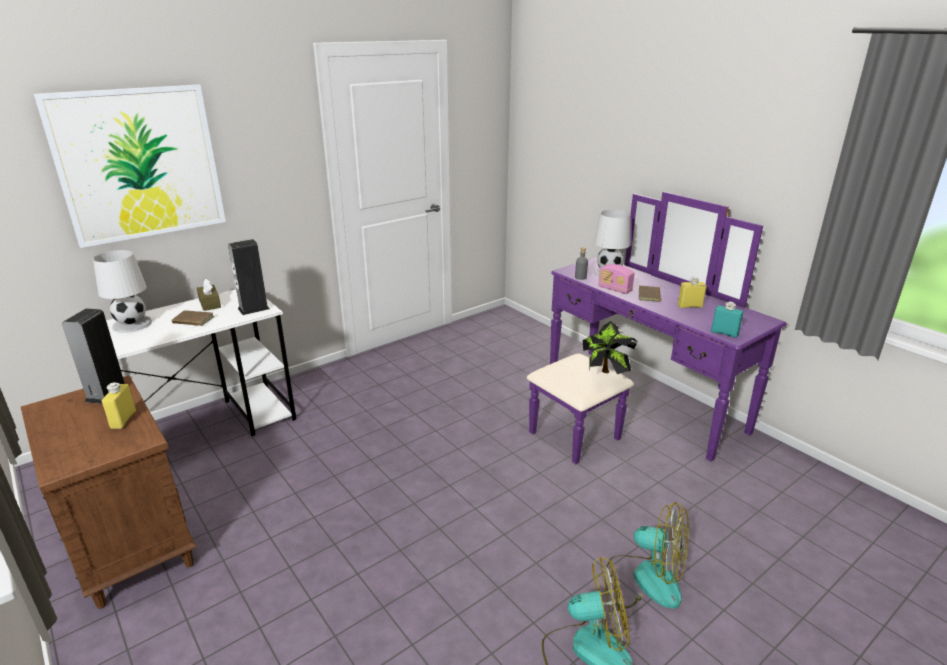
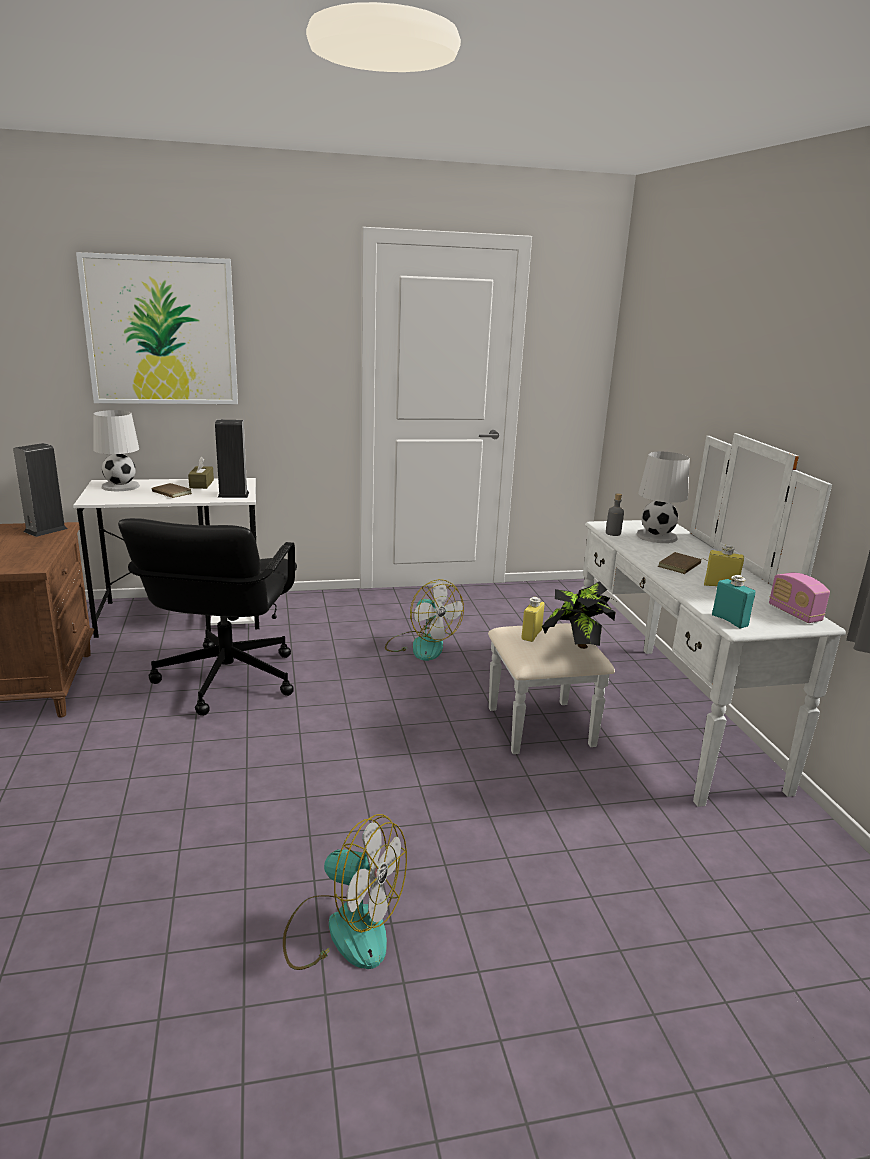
camera: 25 degrees right, 5 degrees down
yellow bottle [102,382,136,429] -> yellow bottle moved to [522,597,544,642]
purple dresser [527,192,786,464] -> white dresser [488,433,846,807]
radio [598,264,635,294] -> radio moved to [769,573,830,623]
fan [604,502,689,609] -> fan moved to [385,579,464,661]
none -> black office chair [118,518,297,716]

